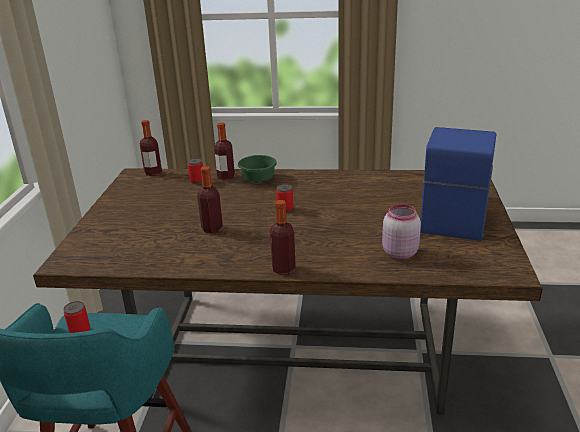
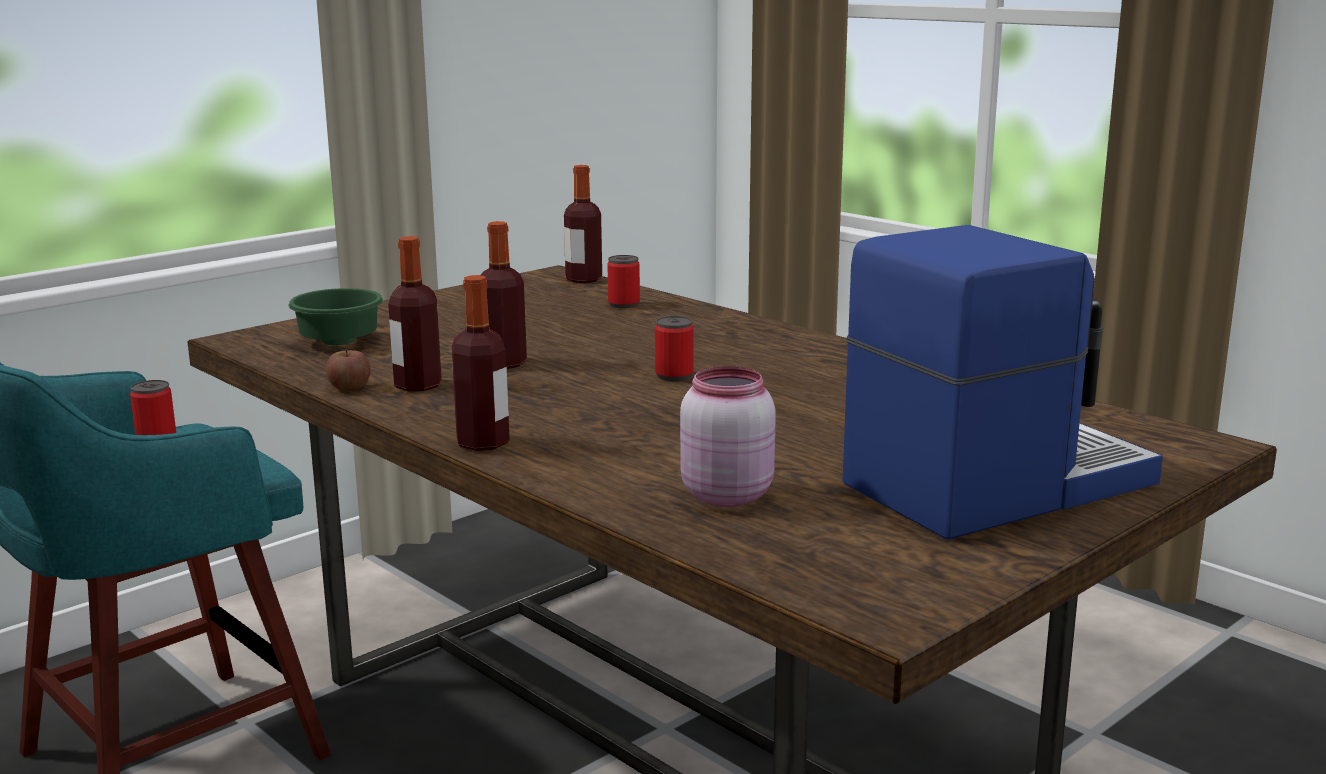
camera: 40 degrees right, 10 degrees down
bottle [214,123,235,180] -> bottle moved to [388,236,442,392]
green bowl [238,155,277,182] -> green bowl moved to [288,288,383,345]
none -> apple [326,349,371,391]

